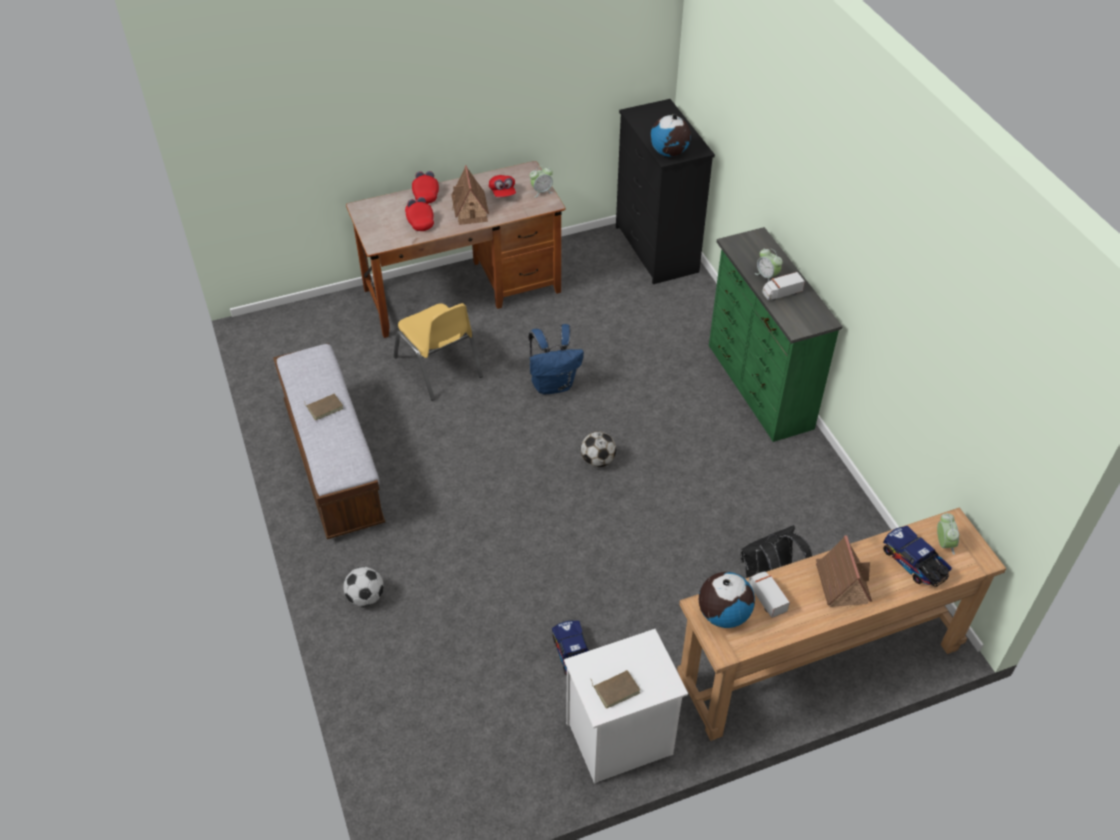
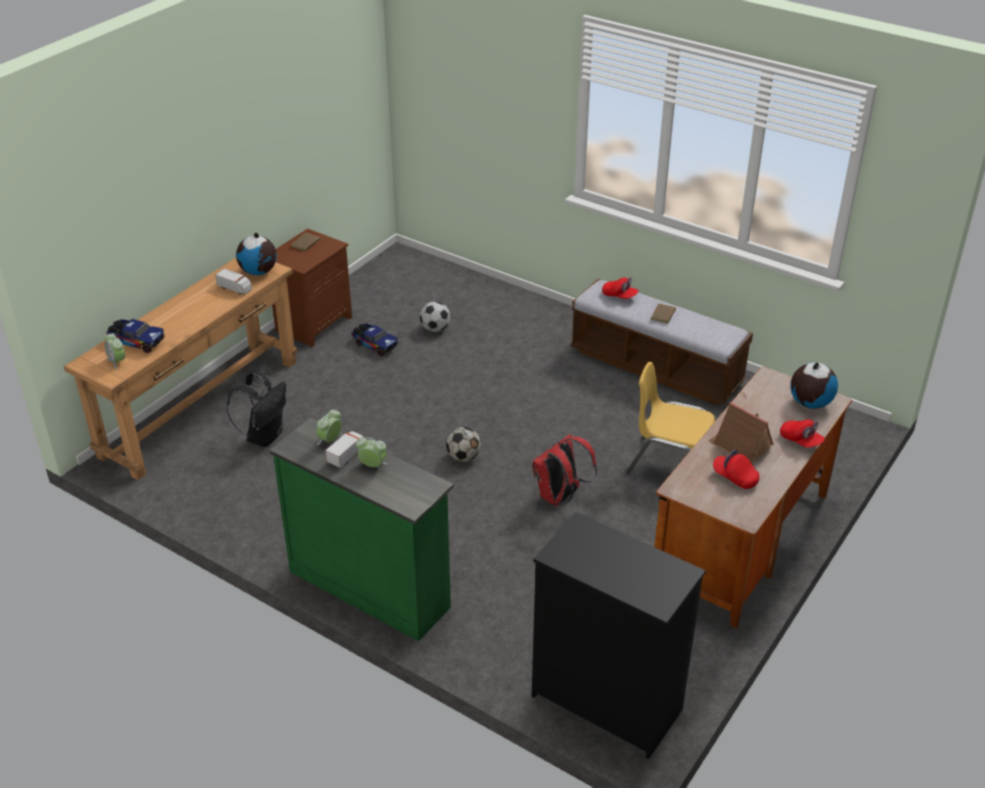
camera: 145 degrees right, 10 degrees down
football [343,567,384,607] -> football moved to [420,301,450,332]
red cap [405,197,434,231] -> red cap moved to [602,277,639,299]
blue backpack [528,324,584,395] -> red backpack [532,434,597,506]
alarm clock [529,166,553,197] -> alarm clock moved to [316,410,342,445]
white nightstand [564,629,688,784] -> brown nightstand [272,229,352,348]
globe [650,114,691,157] -> globe moved to [790,362,838,409]
toy house [816,535,872,607] -> none

